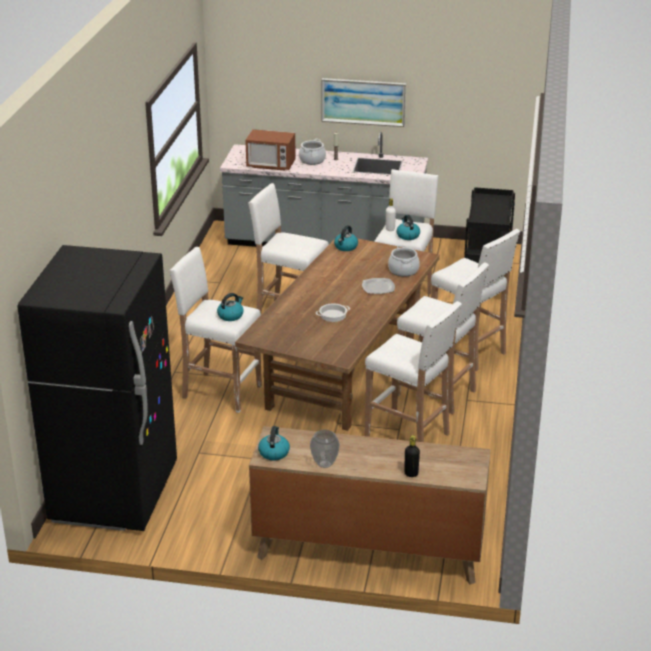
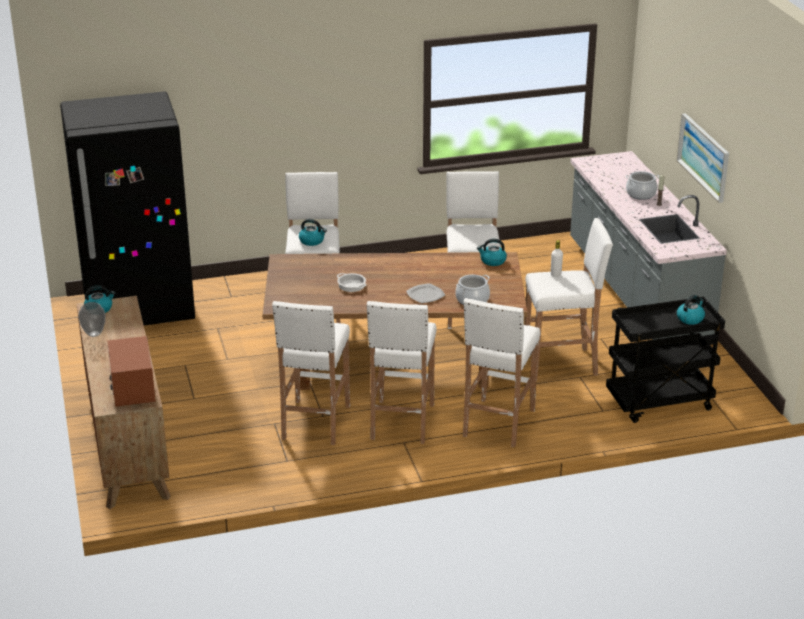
camera: 65 degrees right, 0 degrees up
microwave [246,129,296,171] -> microwave moved to [108,336,156,407]
kettle [397,215,420,240] -> kettle moved to [677,295,705,325]
black bottle [404,435,420,477] -> none

